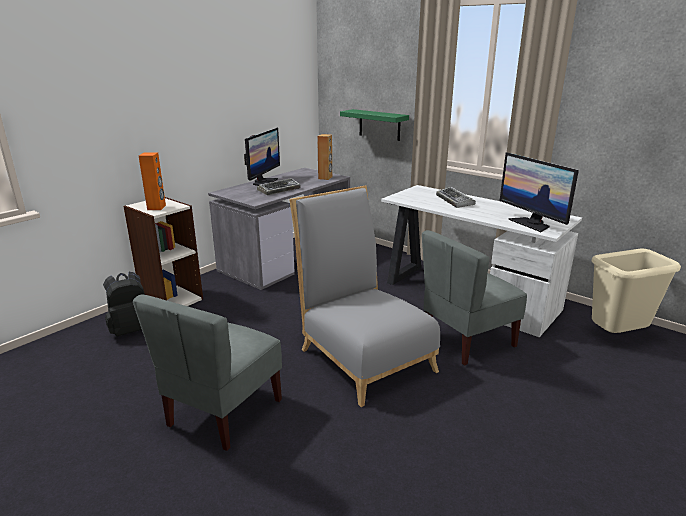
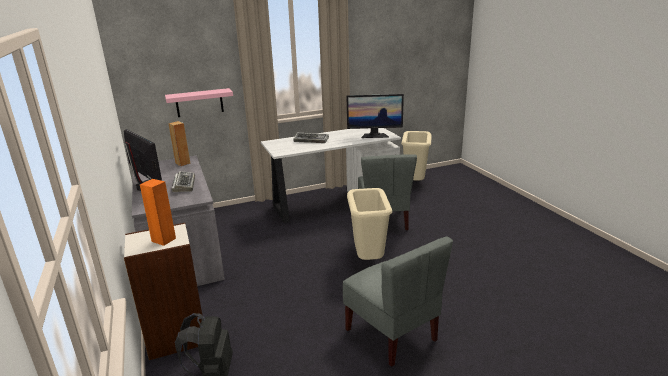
camera: 60 degrees left, 0 degrees up
grey chair [289,186,440,407] -> beige trash can [347,188,392,260]
green shelf [340,109,409,141] -> pink shelf [165,88,233,117]

